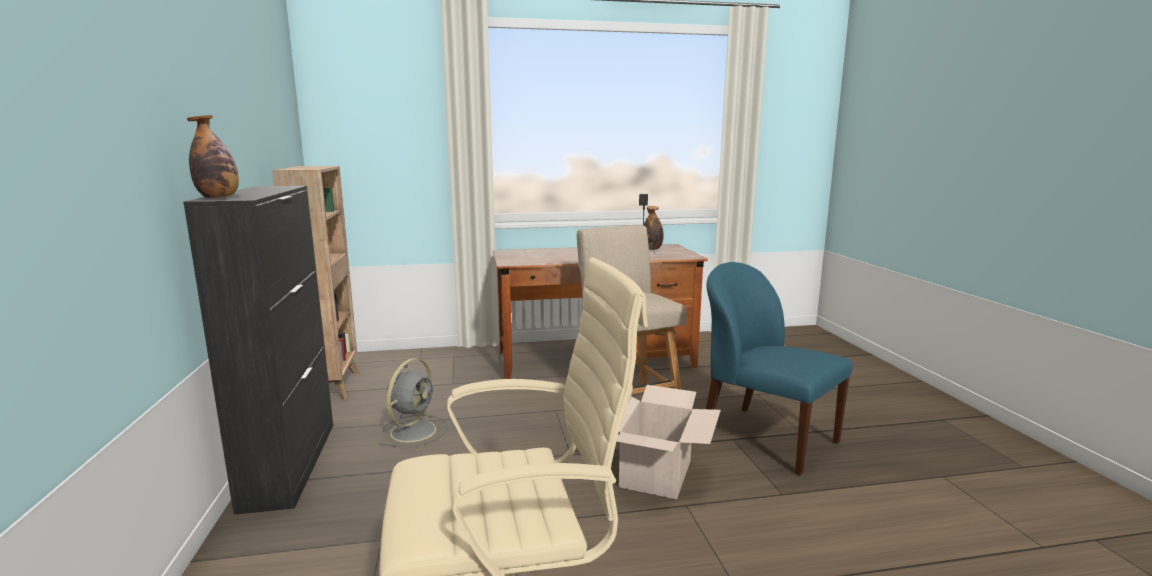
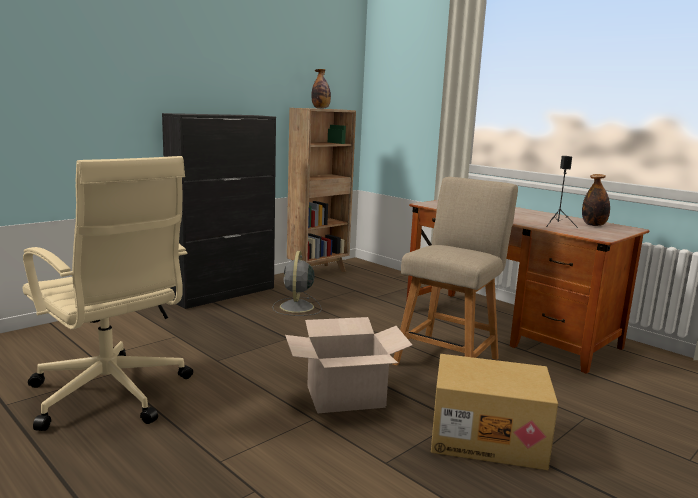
camera: 55 degrees right, 0 degrees up
bottle [187,115,239,199] -> bottle moved to [311,69,331,109]
grey fan [380,358,448,447] -> grey fan turned 105 degrees clockwise [272,251,322,316]
blue chair [706,262,853,475] -> cardboard box [431,354,558,470]

